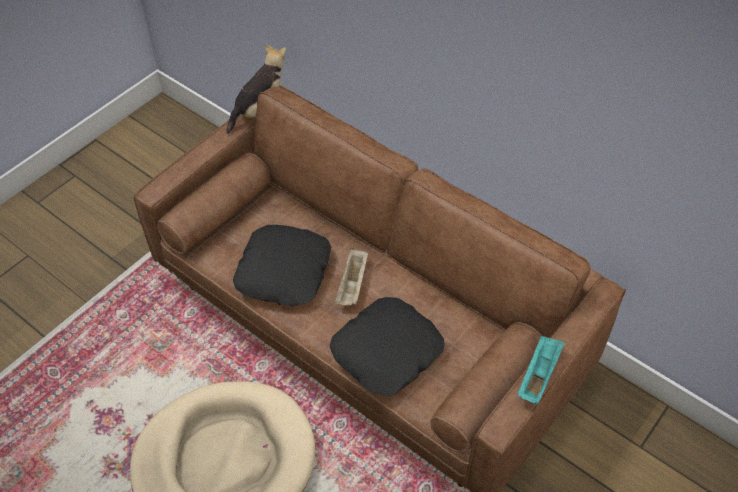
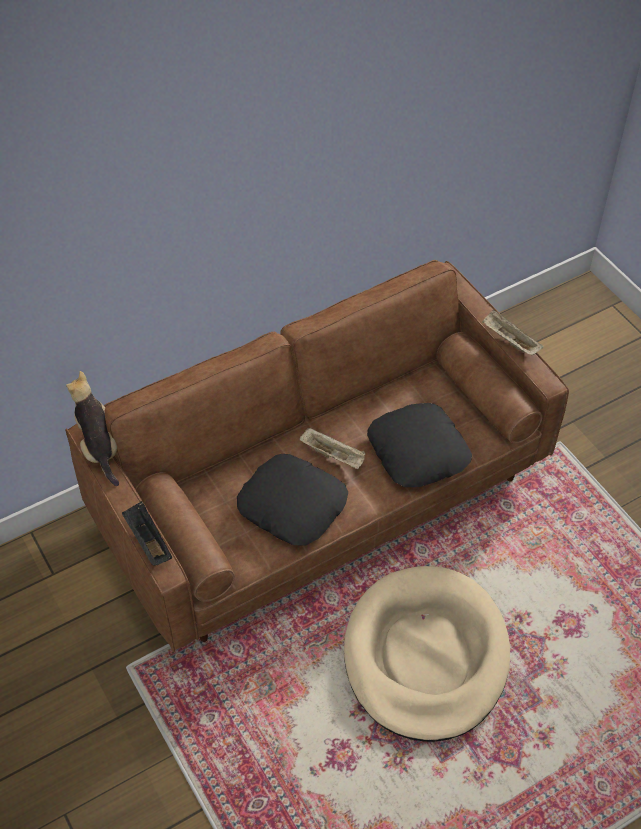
camera: 70 degrees left, 0 degrees up
turquoise tray [518,336,565,405] -> beige tray [482,310,544,355]
none -> black tray [122,501,172,566]

